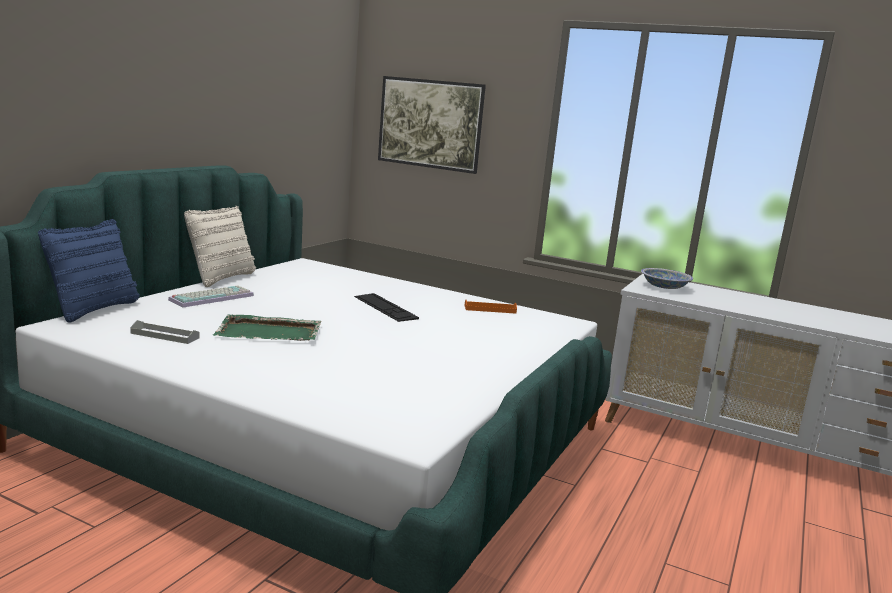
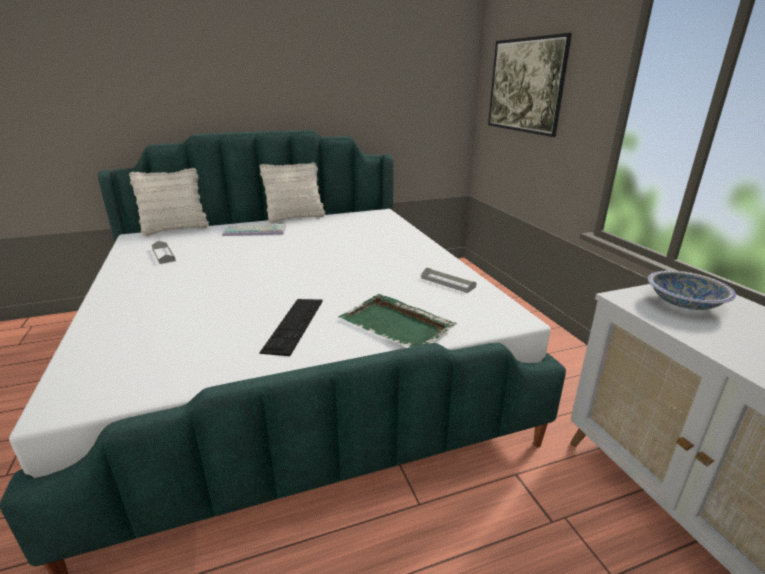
camera: 45 degrees right, 10 degrees up
blue pillow [38,219,140,323] -> beige pillow [129,168,209,236]
green tray [213,314,321,341] -> green tray moved to [338,294,457,347]
keyboard [354,293,419,322] -> keyboard moved to [259,299,323,356]
orange tray [465,299,517,314] -> grey tray [421,267,477,293]

